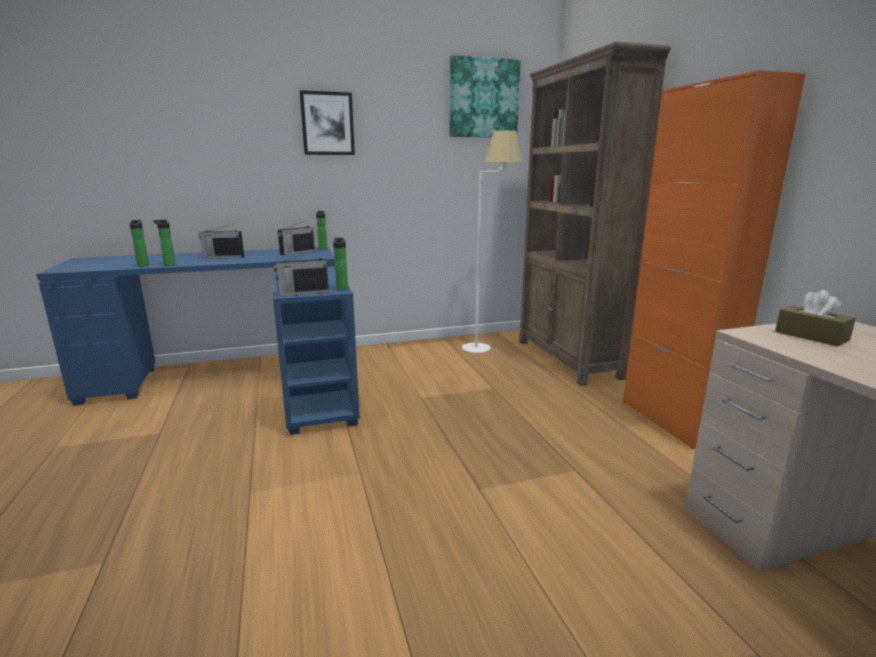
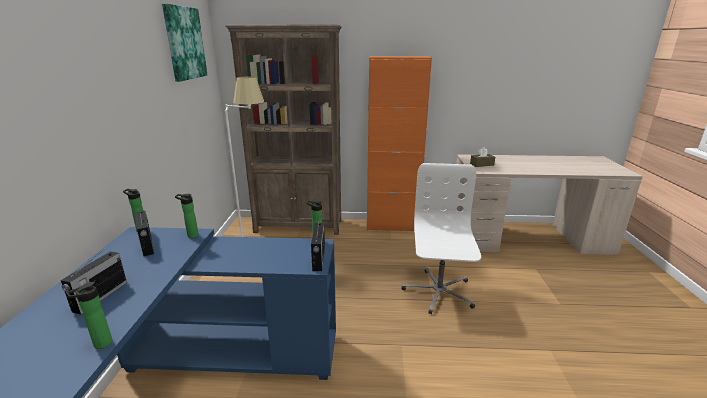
camera: 70 degrees left, 5 degrees up
bottle [129,220,149,267] -> bottle moved to [175,194,199,238]
picture [300,90,355,155] -> none
none -> white office chair [401,163,481,314]

